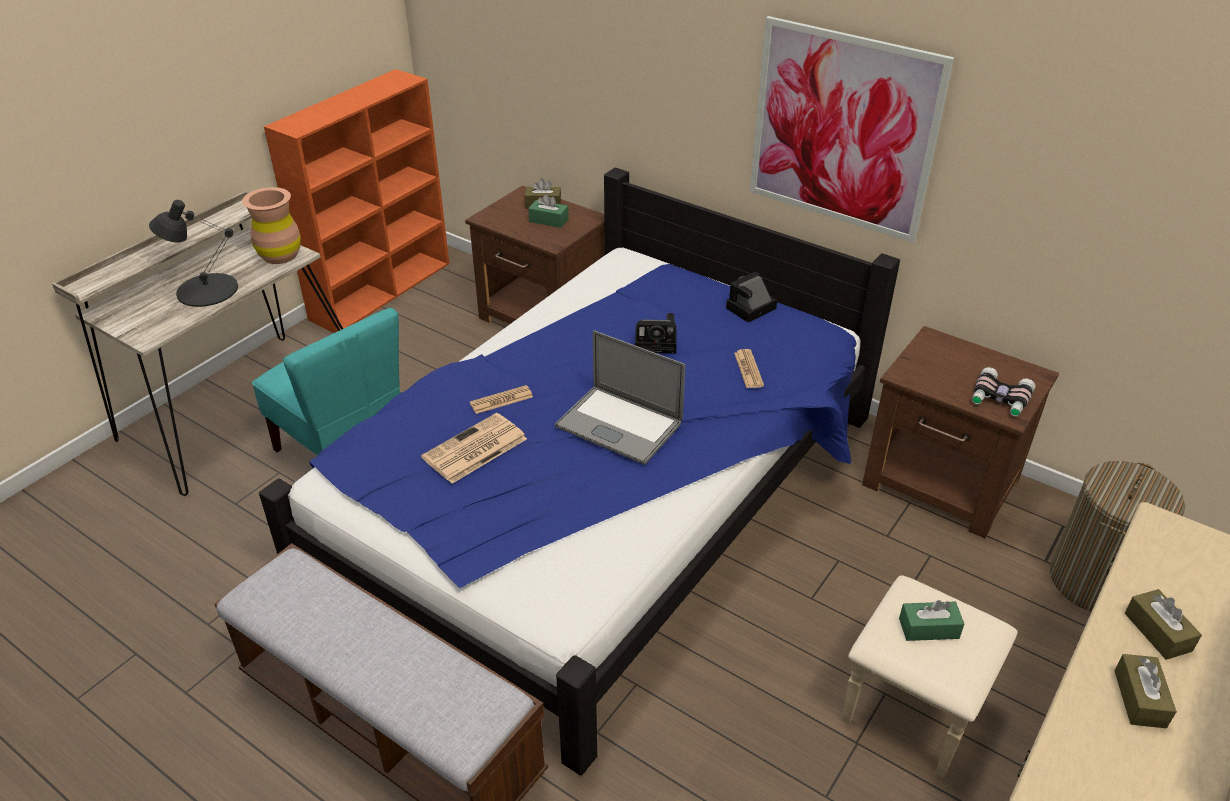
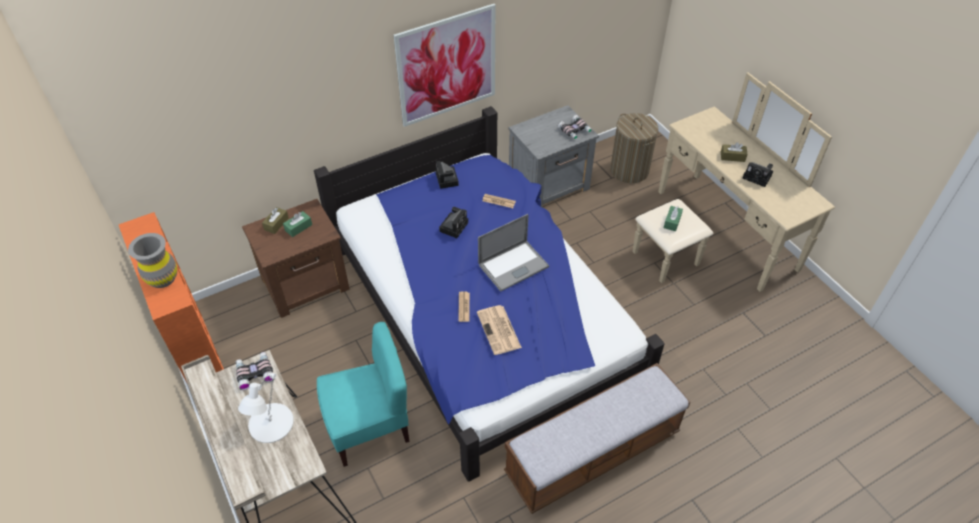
camera: 65 degrees left, 10 degrees up
black table lamp [149,200,238,307] -> white table lamp [238,373,294,443]
brown vase [242,187,301,264] -> binoculars [236,352,274,390]
brown nightstand [862,326,1059,538] -> grey nightstand [508,105,599,207]
brown tissue box [1114,654,1177,728] -> camera [742,162,773,187]
none -> grey vase [128,233,177,288]

